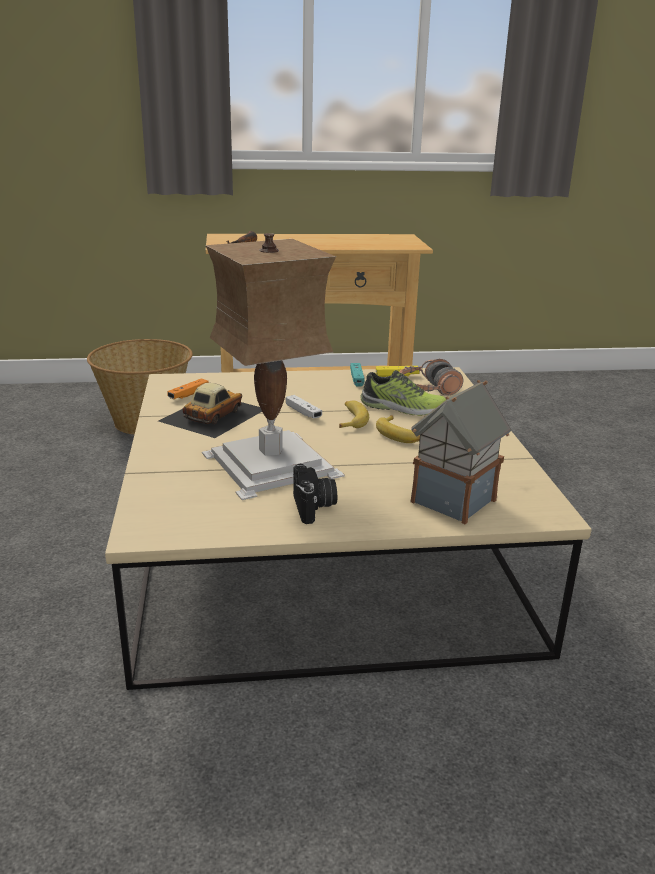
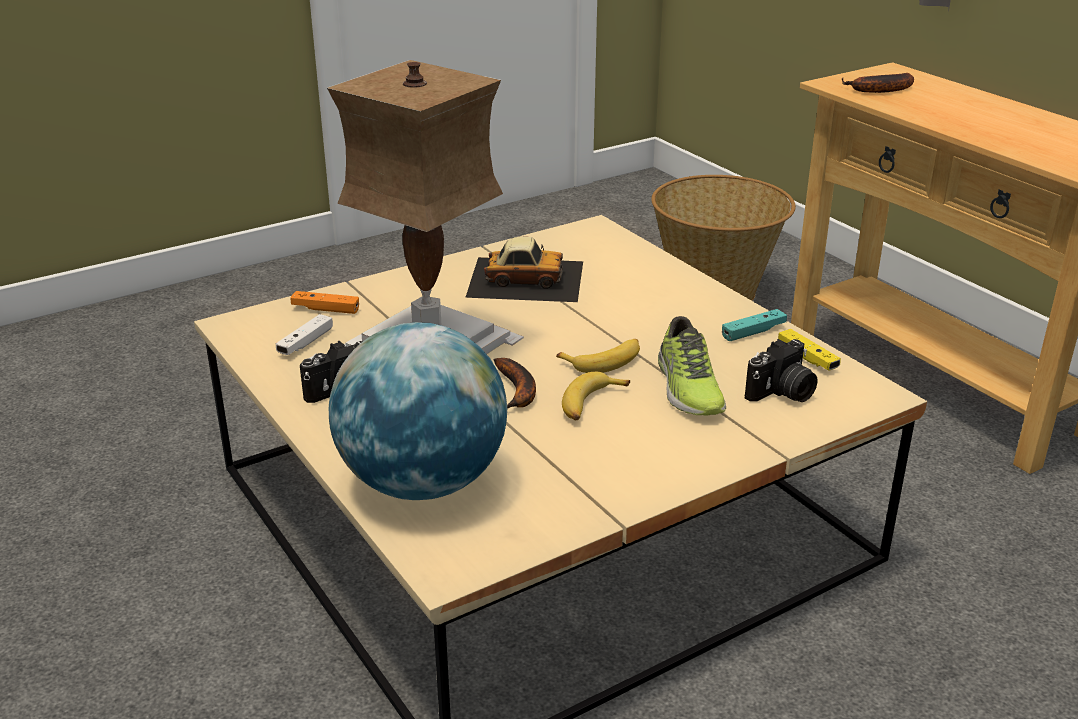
camera: 65 degrees right, 5 degrees up
orange game controller [167,378,209,399] -> orange game controller moved to [291,291,359,314]
white game controller [286,395,322,418] -> white game controller moved to [276,314,333,355]
headphones [399,359,463,396] -> camera [745,339,818,402]
toy house [411,380,511,524] -> globe [329,322,507,500]
none -> banana [494,358,536,409]

